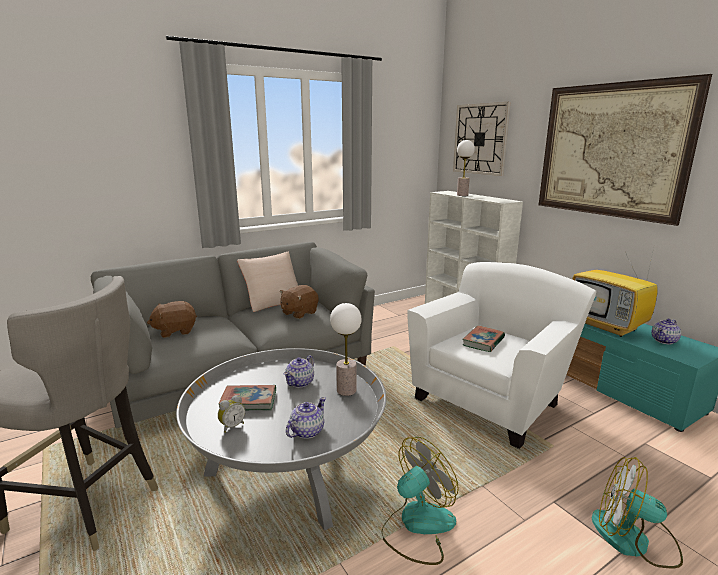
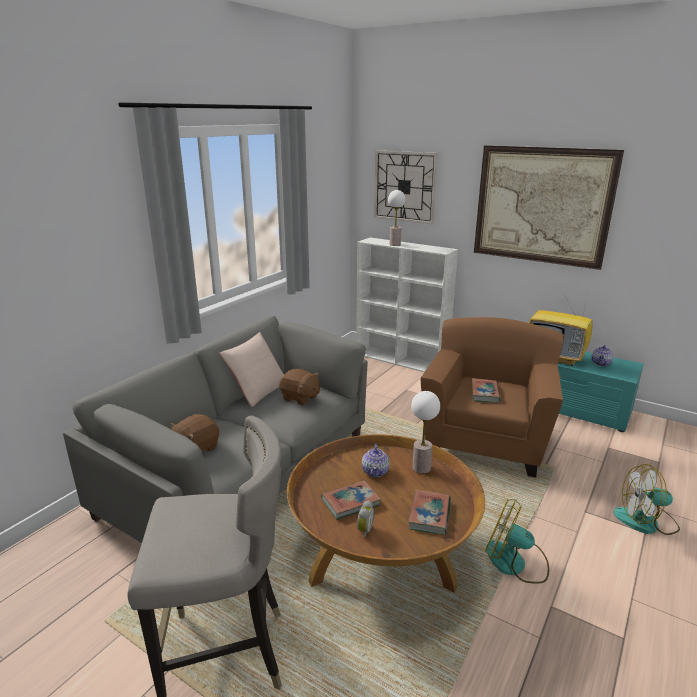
camera: 25 degrees left, 5 degrees up
grey coffee table [176,348,386,531] -> brown coffee table [287,434,485,593]
brown plush toy [280,285,319,319] -> brown plush toy turned 75 degrees counterclockwise [279,369,320,405]
teapot [286,397,326,439] -> book [408,489,451,535]
fan [382,437,459,565] -> fan turned 90 degrees counterclockwise [485,499,549,584]
white armchair [407,262,597,449] -> brown armchair [421,317,564,478]

